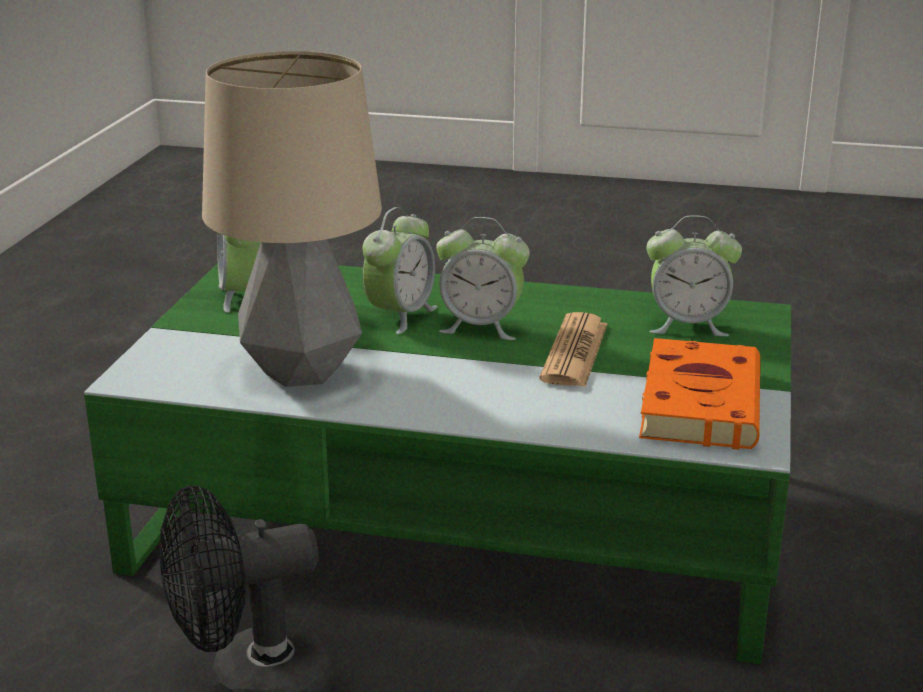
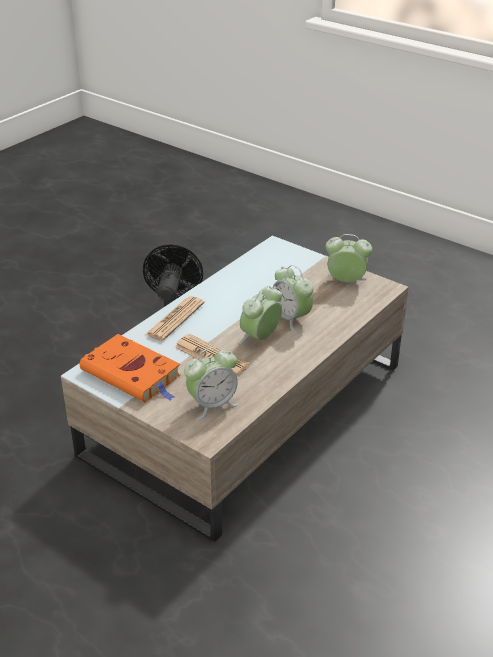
camera: 115 degrees right, 10 degrees up
green coffee table [84,263,791,664] -> beige coffee table [61,236,409,542]
table lamp [202,51,382,387] -> none
alarm clock [647,215,742,336] -> alarm clock turned 150 degrees counterclockwise [184,347,239,420]
none -> newspaper [145,296,205,341]

